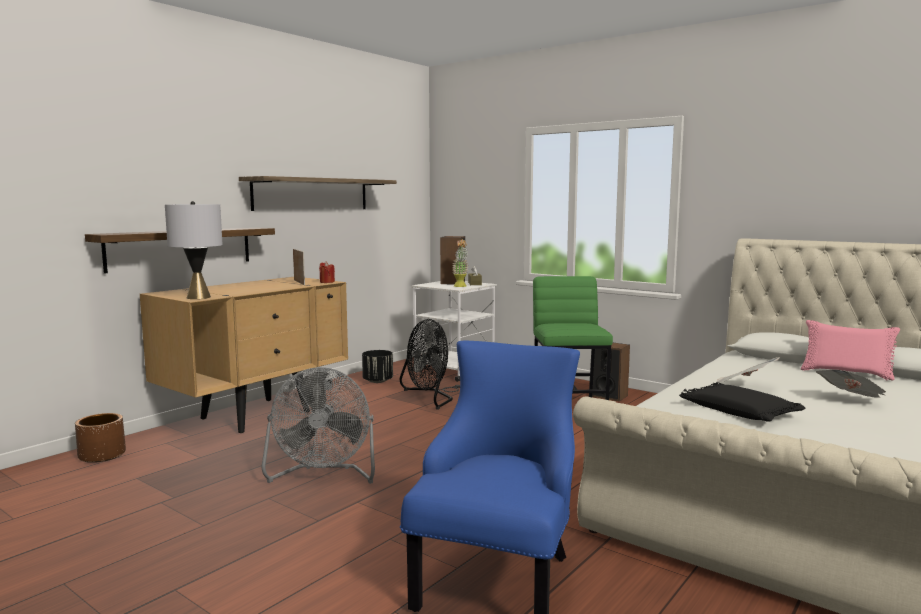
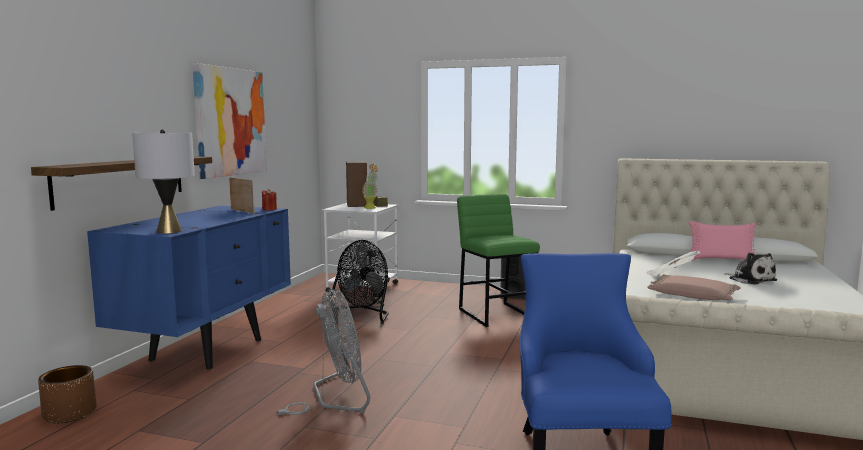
camera: 20 degrees left, 0 degrees up
beige dresser [140,277,348,433] -> blue dresser [87,206,291,370]
shelf [239,176,397,211] -> picture [192,63,267,179]
grey fan [262,367,375,484] -> grey fan turned 90 degrees counterclockwise [276,289,370,415]
black planter [362,350,393,383] -> none
black pillow [679,382,806,422] -> beige pillow [647,274,741,300]
newspaper [816,370,886,398] -> plush toy [724,253,777,285]

